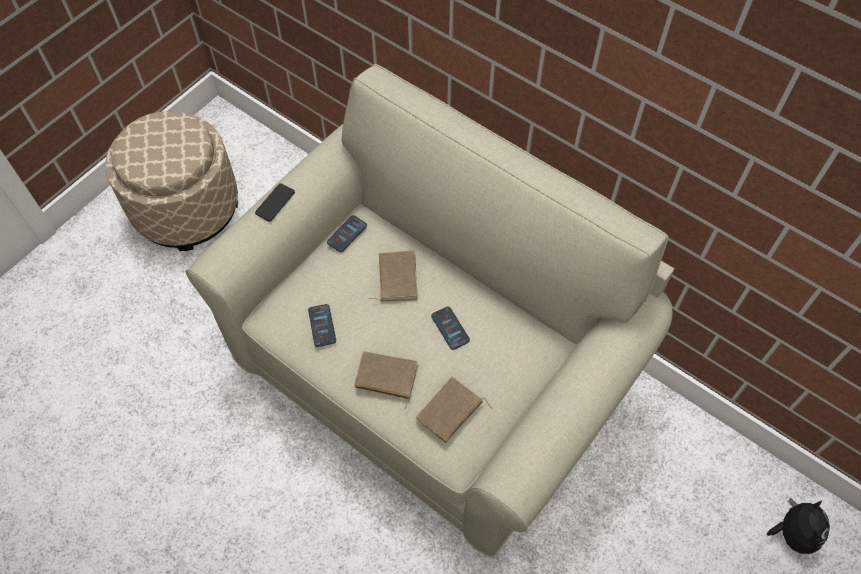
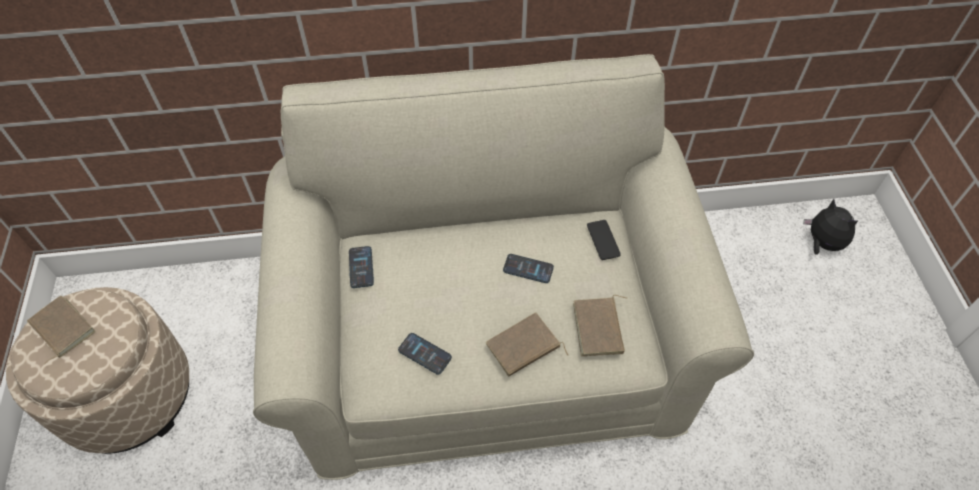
camera: 45 degrees left, 5 degrees down
phone [255,183,295,222] -> phone moved to [587,220,621,260]
brown book [369,251,418,302] -> brown book moved to [27,296,96,364]

